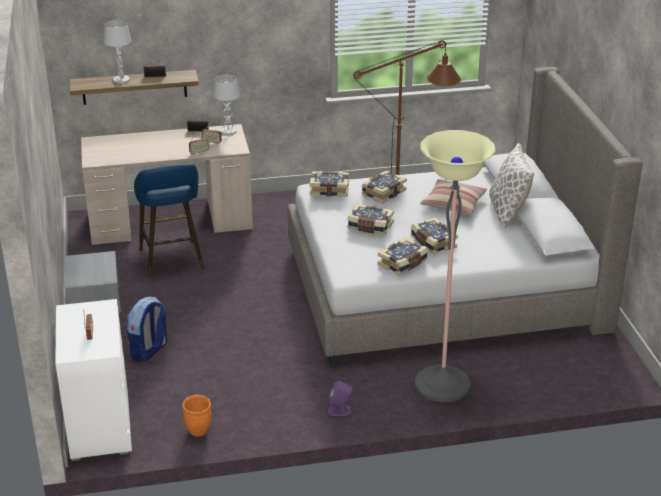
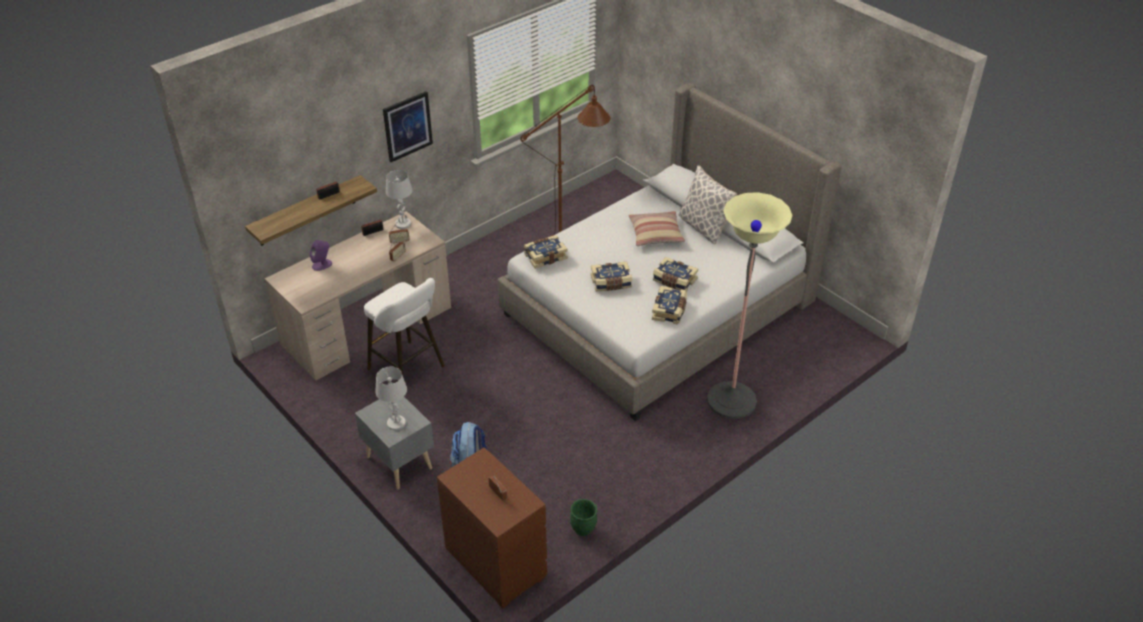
camera: 30 degrees left, 10 degrees up
white dresser [55,299,132,461] -> brown dresser [437,447,547,609]
white table lamp [104,20,131,84] -> white table lamp moved to [375,367,407,430]
blue stool [134,163,204,278] -> white stool [364,278,445,375]
orange planter [182,395,212,437] -> green planter [570,499,598,536]
purple speaker [328,380,353,416] -> purple speaker moved to [310,240,332,271]
book [362,171,407,204] -> none
none -> picture [383,91,433,162]

